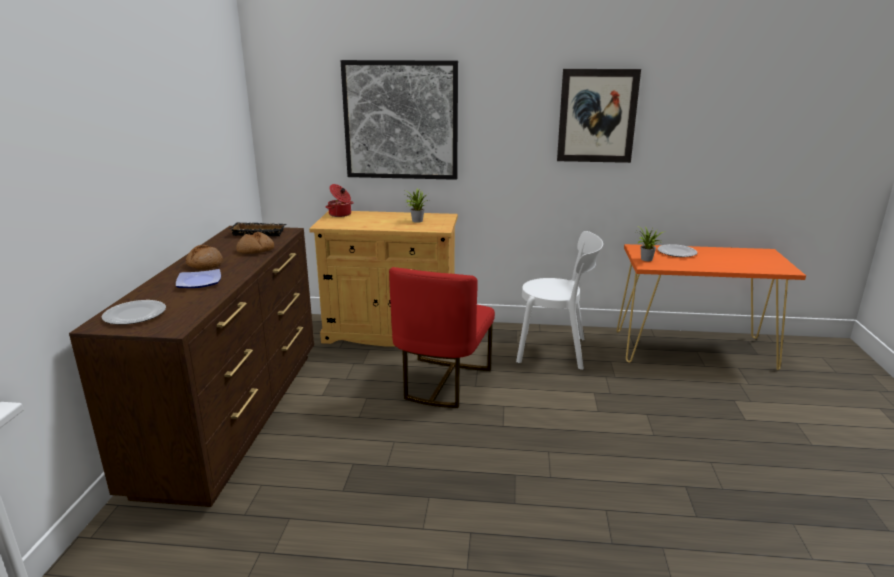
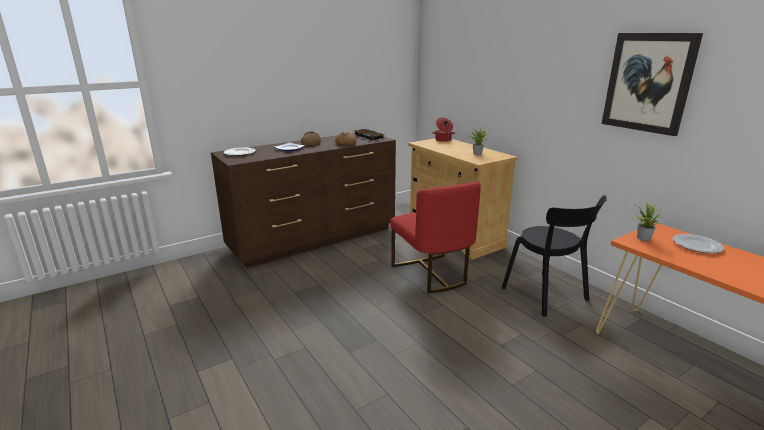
camera: 50 degrees right, 0 degrees up
picture [341,60,458,180] -> none
red chair [389,267,495,408] -> red chair turned 90 degrees counterclockwise [390,182,481,293]
white chair [516,231,603,370] -> black chair [502,195,607,317]

